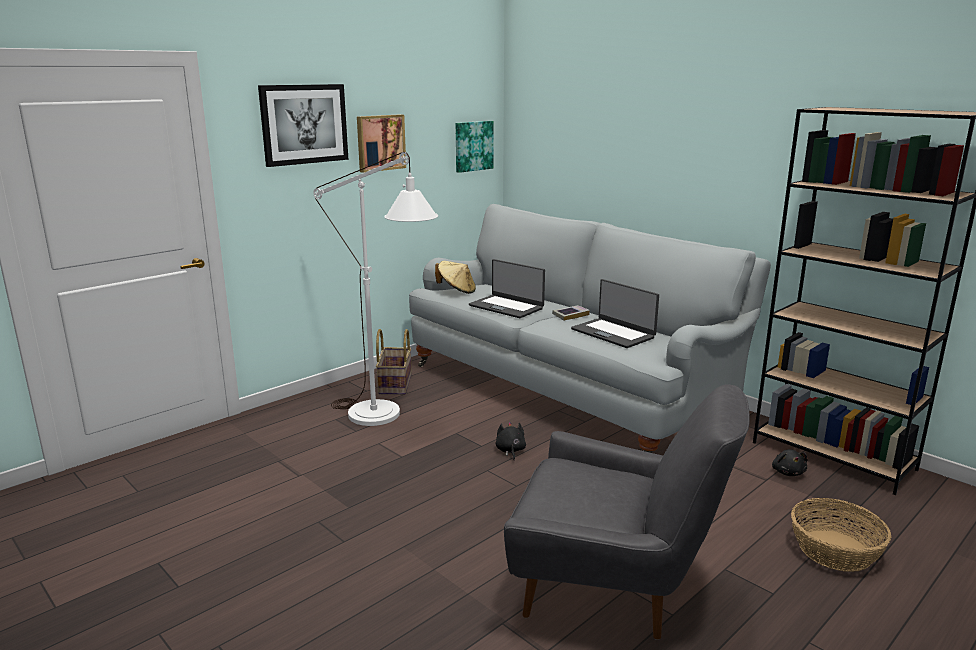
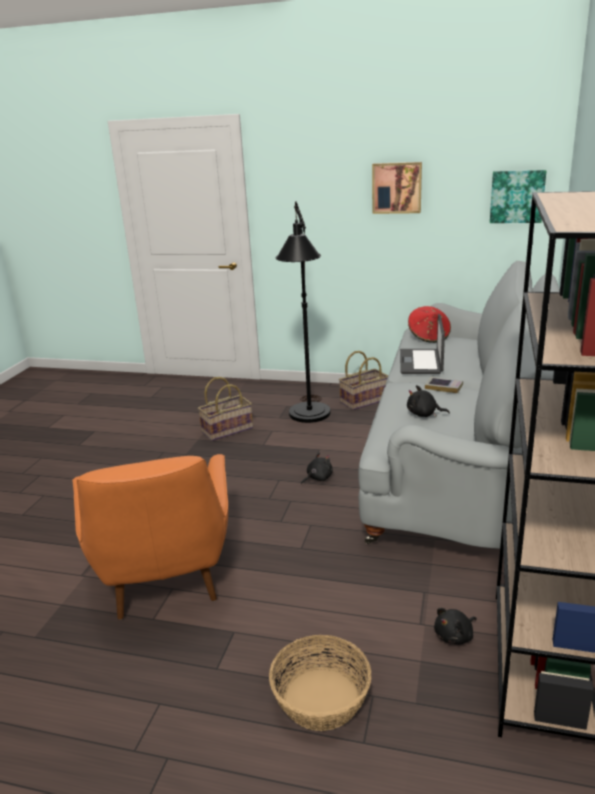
camera: 60 degrees right, 5 degrees up
picture [258,84,349,167] -> none
white floor lamp [313,152,438,426] -> black floor lamp [276,201,331,423]
beige hat [435,261,476,294] -> red hat [408,306,451,343]
grey armchair [504,384,750,640] -> orange armchair [72,454,228,620]
laptop [571,279,659,348] -> black plush toy [407,385,450,417]
none -> basket [198,377,253,441]

